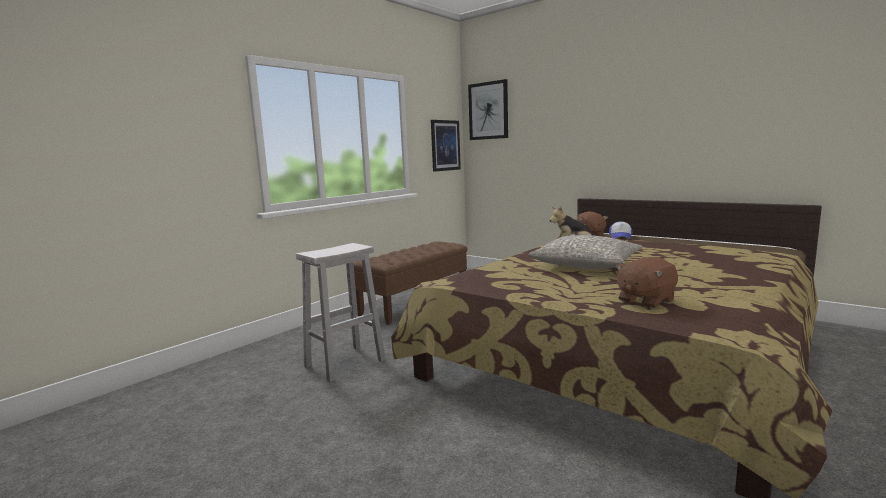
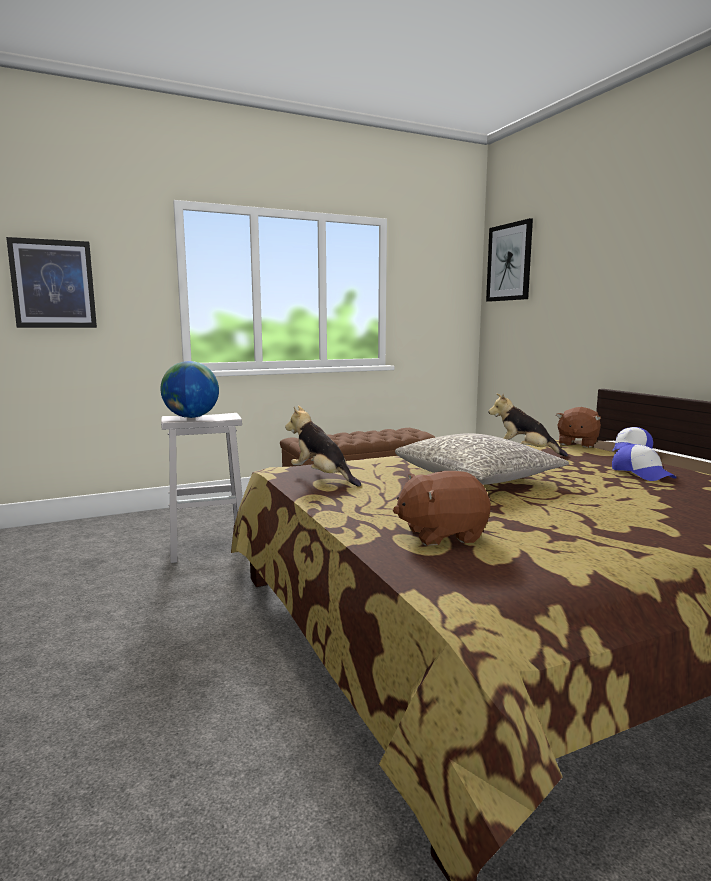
camera: 25 degrees right, 0 degrees up
picture [431,120,461,172] -> picture moved to [6,237,97,328]
none -> globe [161,361,219,418]
none -> plush toy [285,406,361,487]
none -> cap [612,444,677,481]

